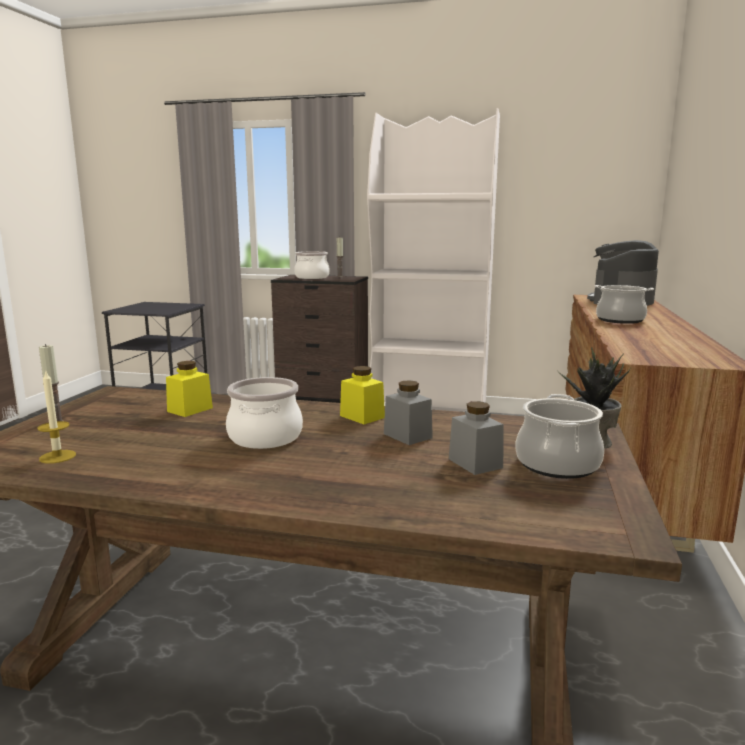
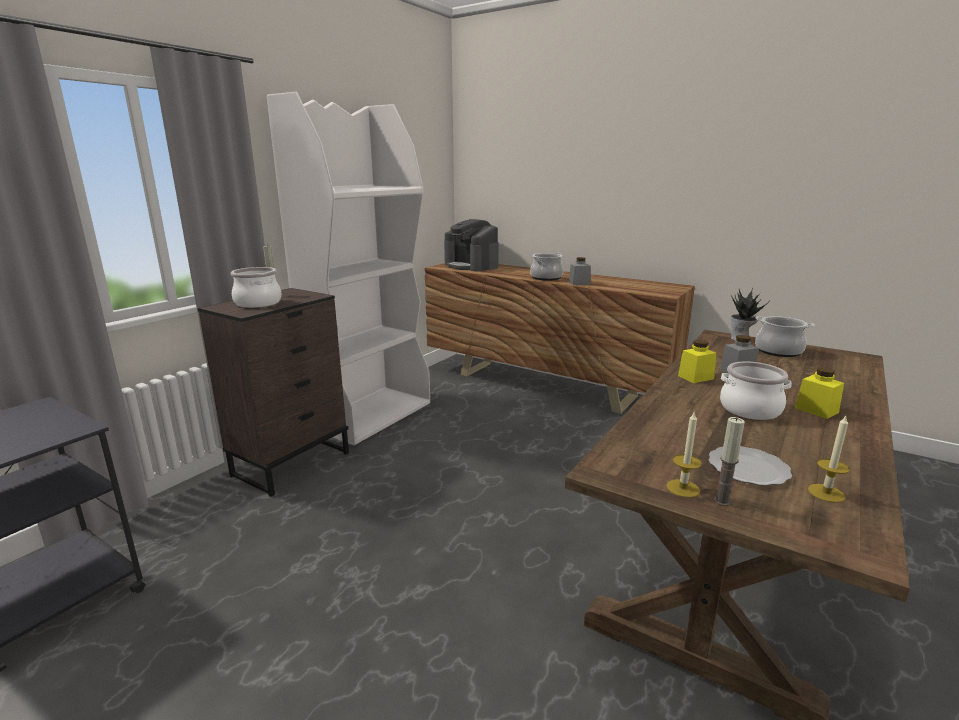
camera: 70 degrees left, 5 degrees up
yellow jar [166,361,213,417] -> yellow jar moved to [795,367,844,419]
grey jar [449,401,504,475] -> grey jar moved to [569,257,591,285]
none -> candle [666,411,702,498]
none -> plate [709,446,792,486]

